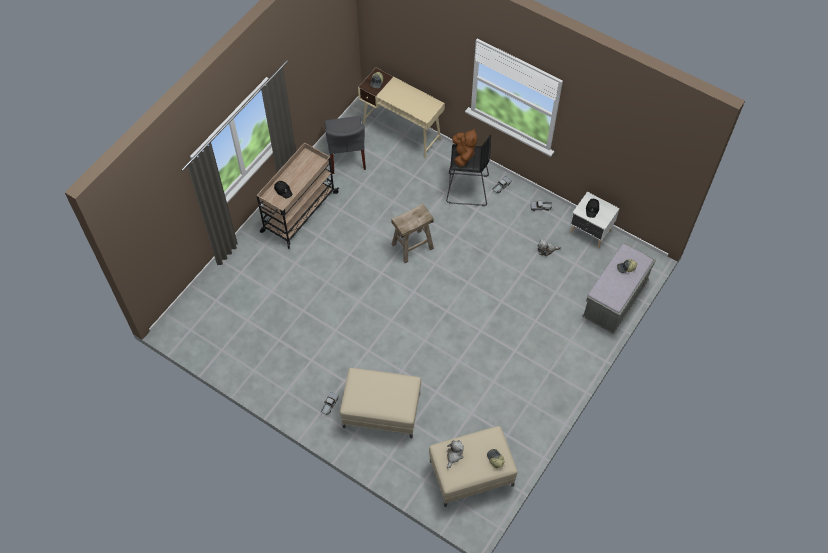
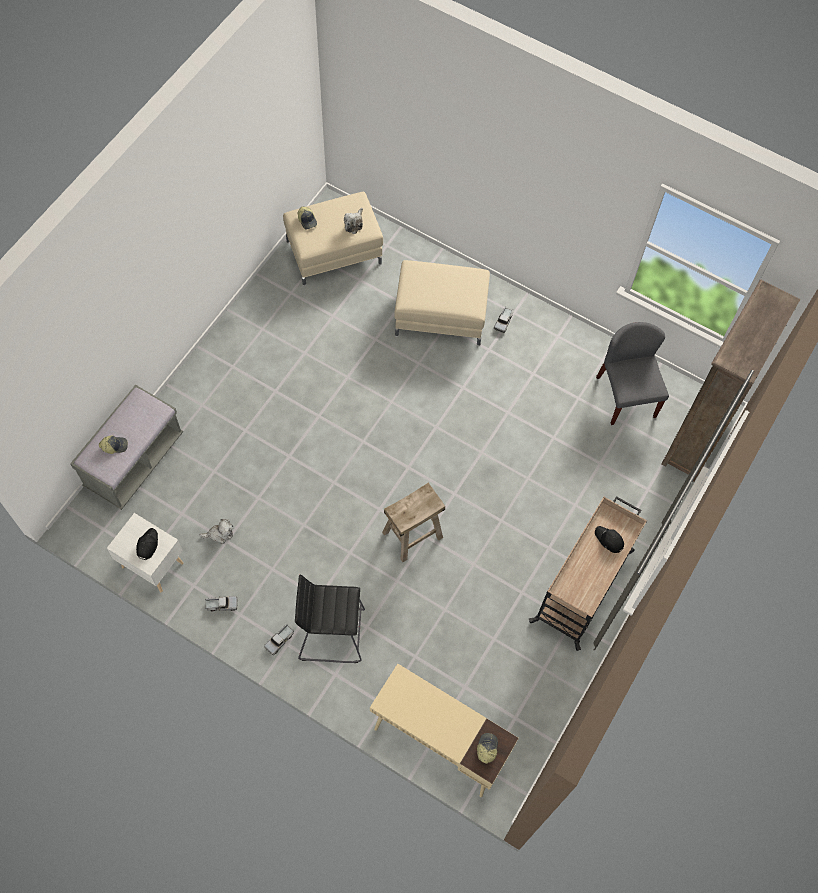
camera: 175 degrees right, 5 degrees up
grey chair [324,116,366,174] -> grey chair moved to [596,322,669,425]
brown plush toy [452,128,477,167] -> none
none -> brown bookcase [662,280,800,482]

